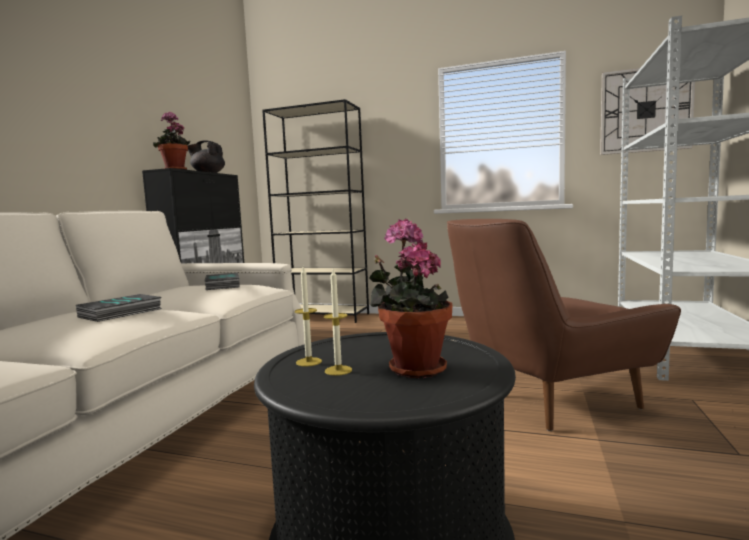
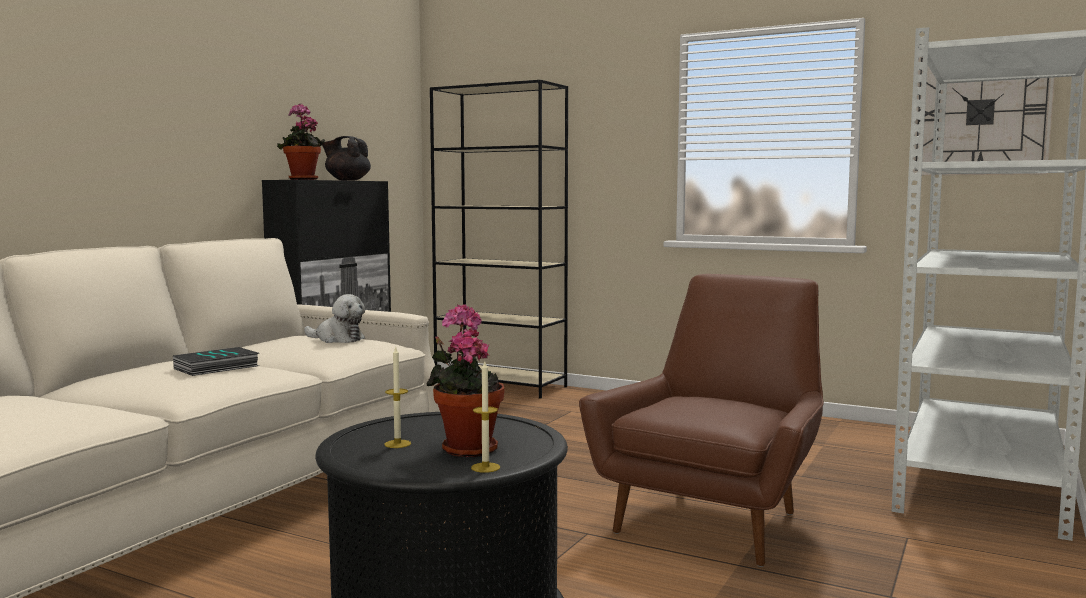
camera: 10 degrees right, 0 degrees up
book [204,273,240,290] -> plush toy [304,294,365,343]
candle [295,267,322,367] -> candle moved to [471,361,500,473]
brown armchair [447,219,681,431] -> brown armchair turned 135 degrees clockwise [579,274,824,567]

